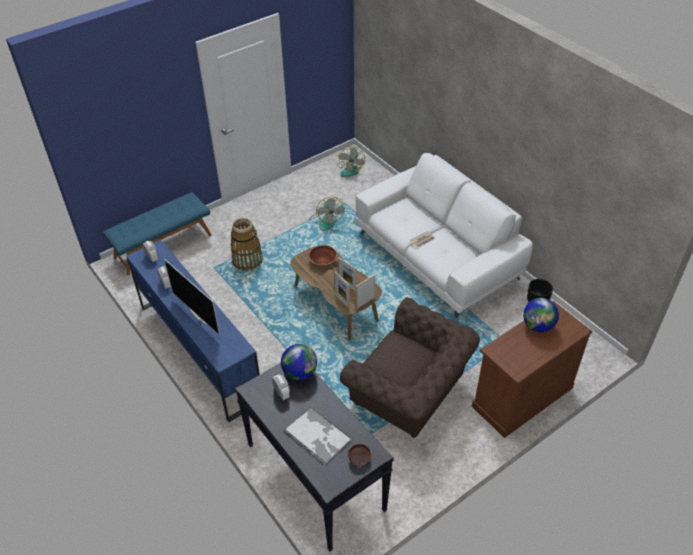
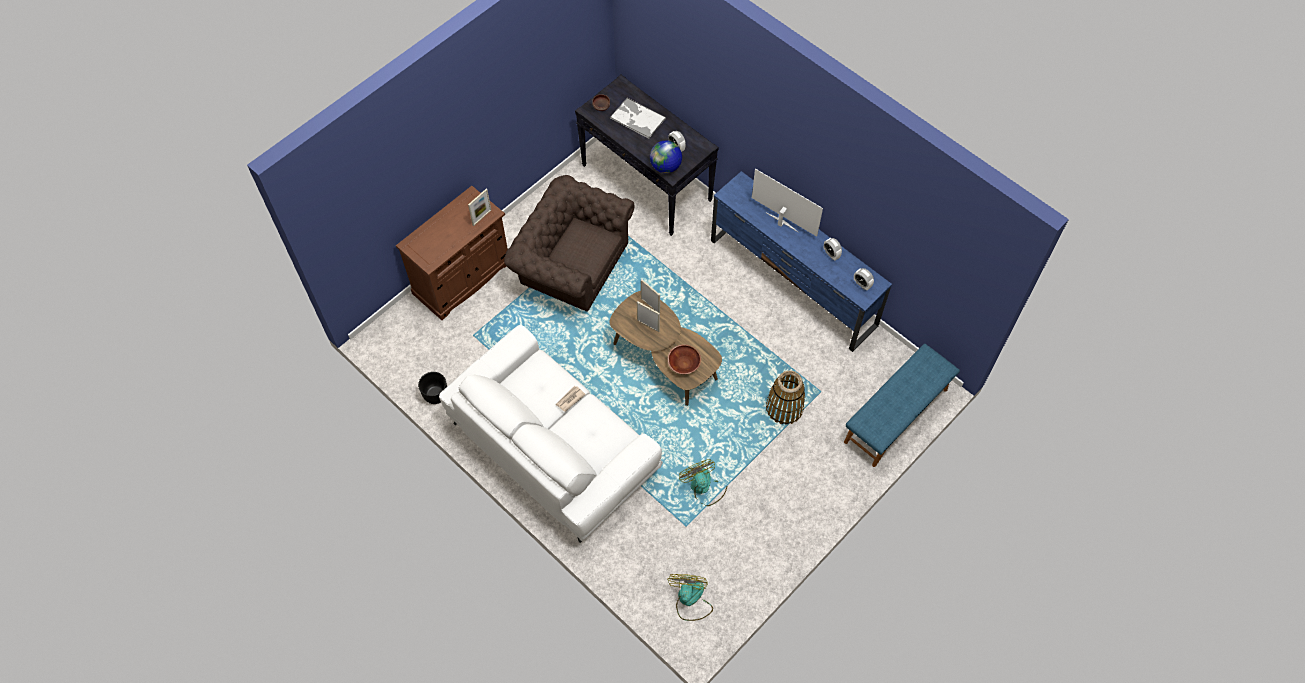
camera: 170 degrees right, 15 degrees up
picture frame [356,274,375,309] -> picture frame moved to [468,189,491,226]
globe [523,298,559,332] -> none

